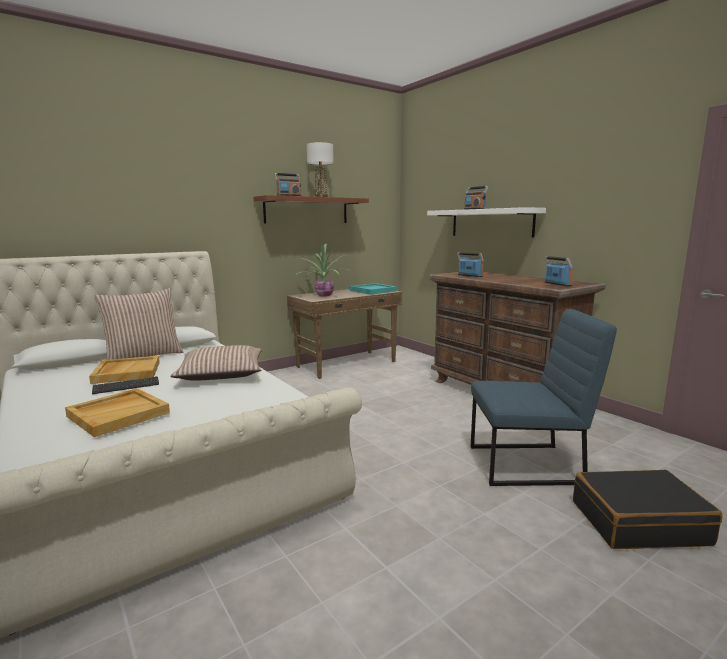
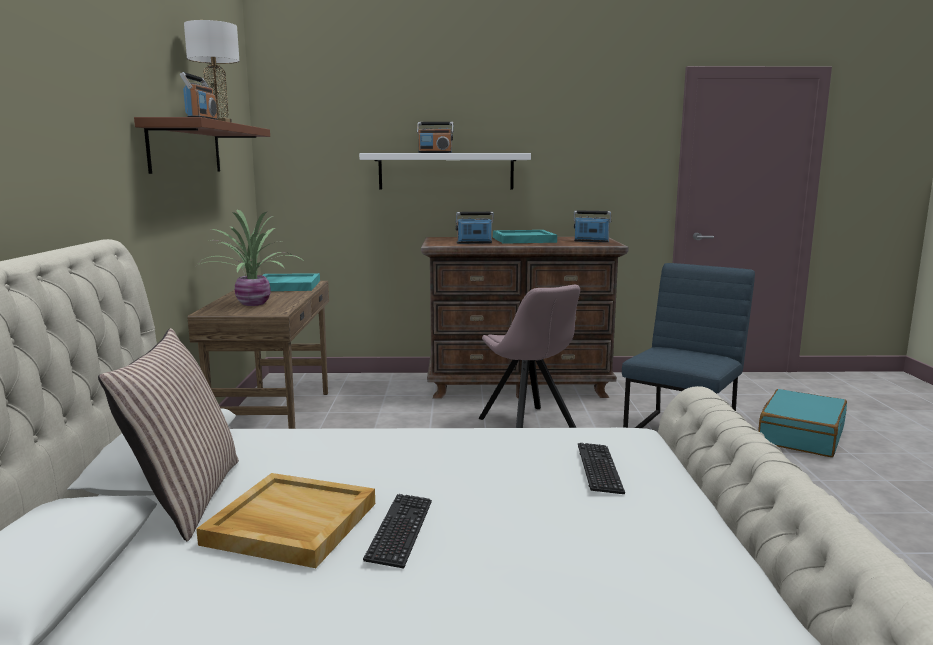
camera: 55 degrees left, 0 degrees up
beige tray [65,388,170,437] -> none
pillow [170,345,262,381] -> none
black suitcase [573,470,722,549] -> turquoise suitcase [758,389,847,457]
none -> pink chair [478,285,580,428]
none -> turquoise tray [493,230,557,244]
none -> keyboard [578,443,625,494]

